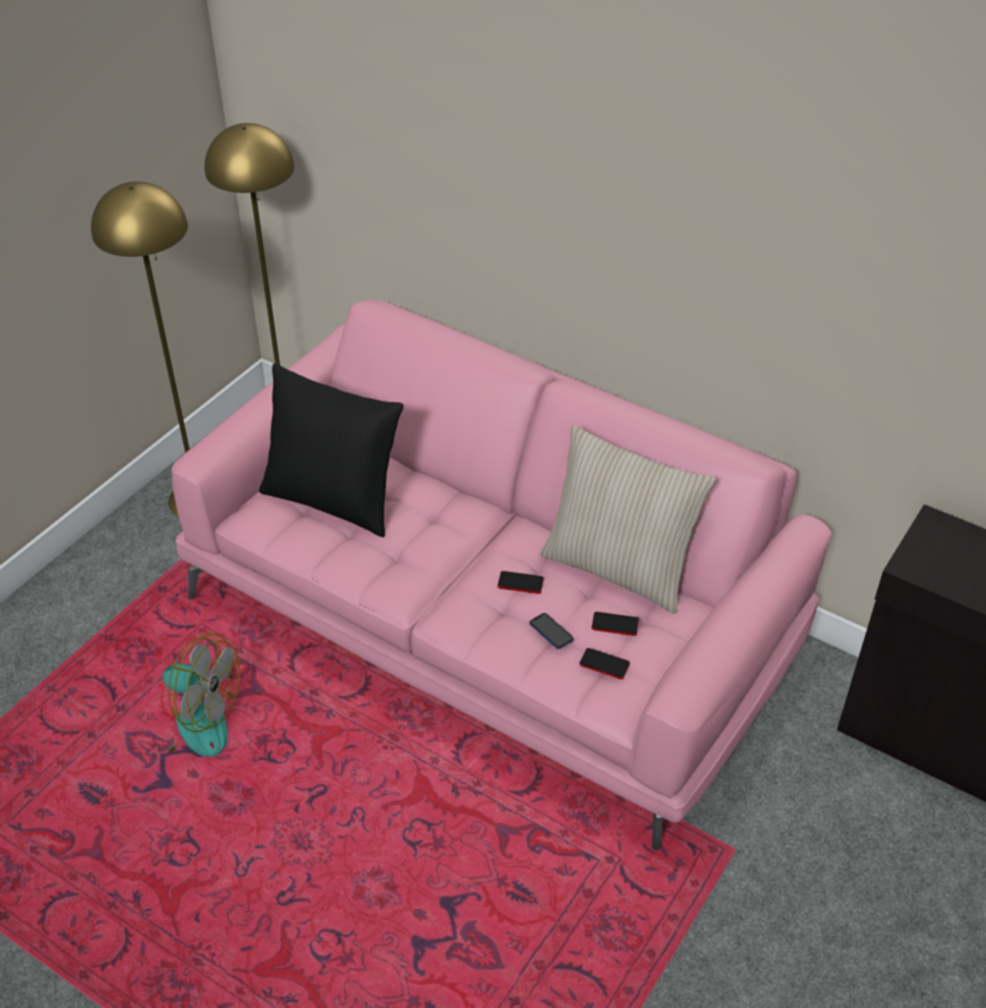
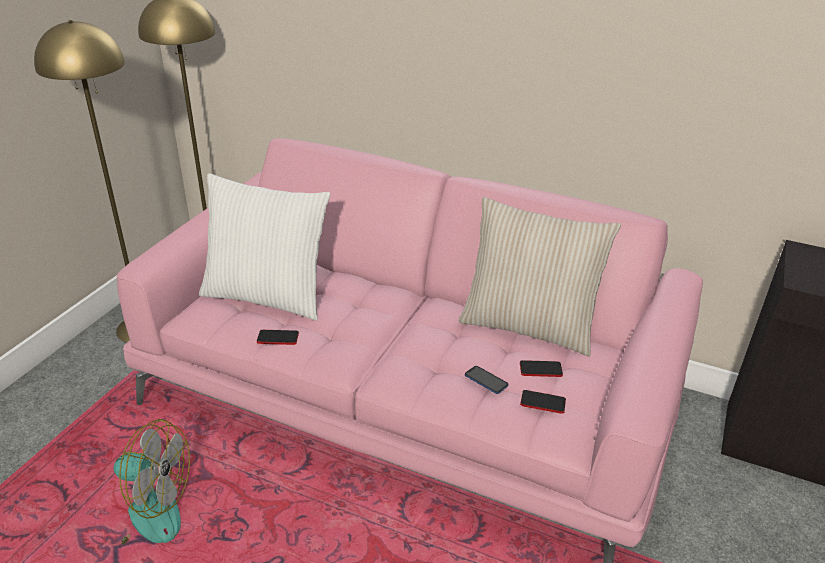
camera: 10 degrees left, 10 degrees down
black pillow [259,364,404,537] -> white pillow [199,173,330,321]
phone [497,571,544,594] -> phone moved to [257,330,299,345]

